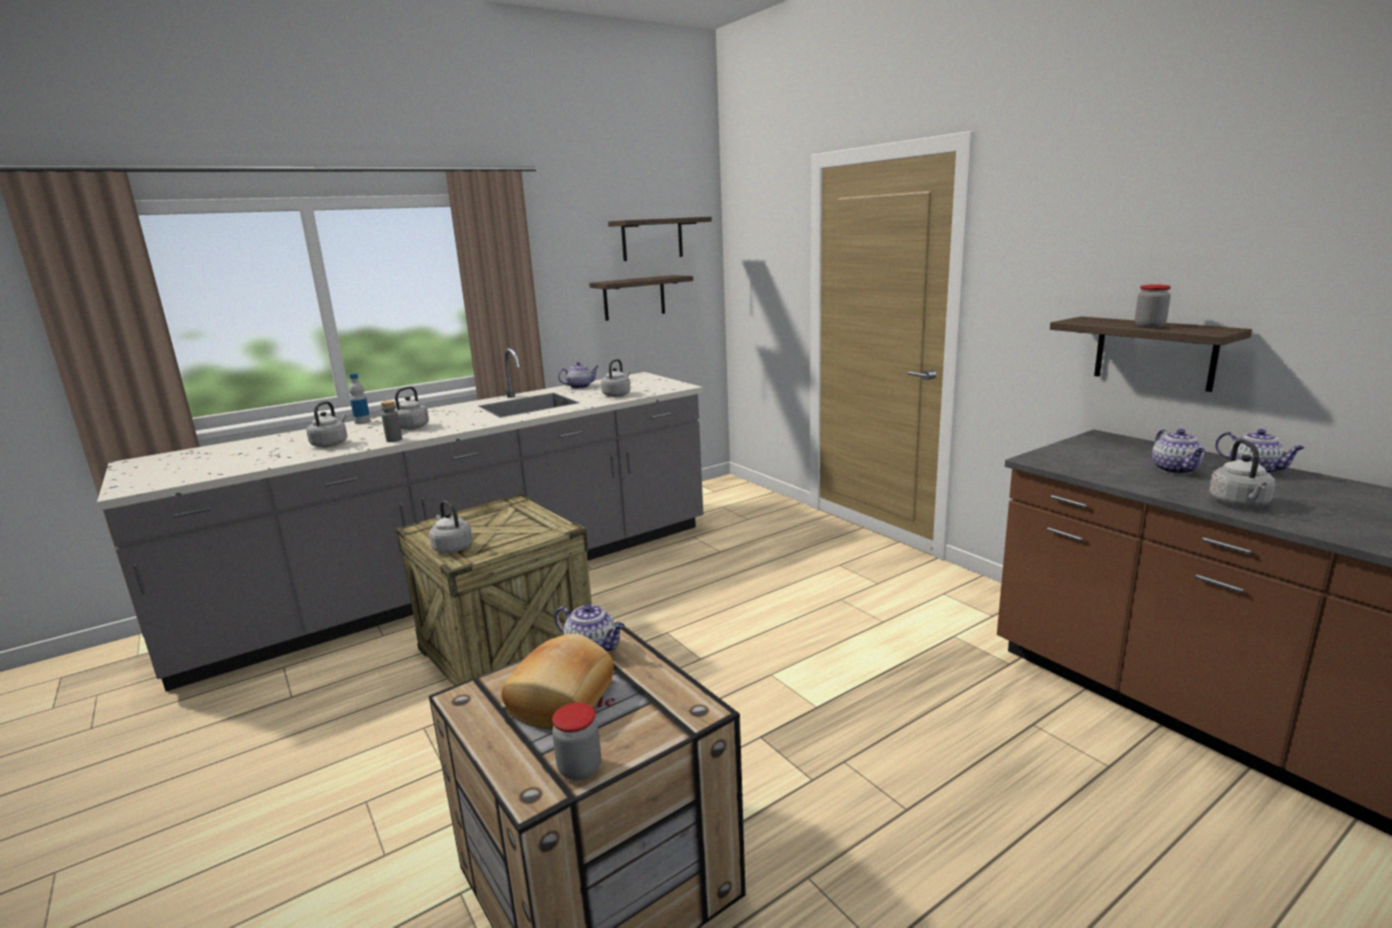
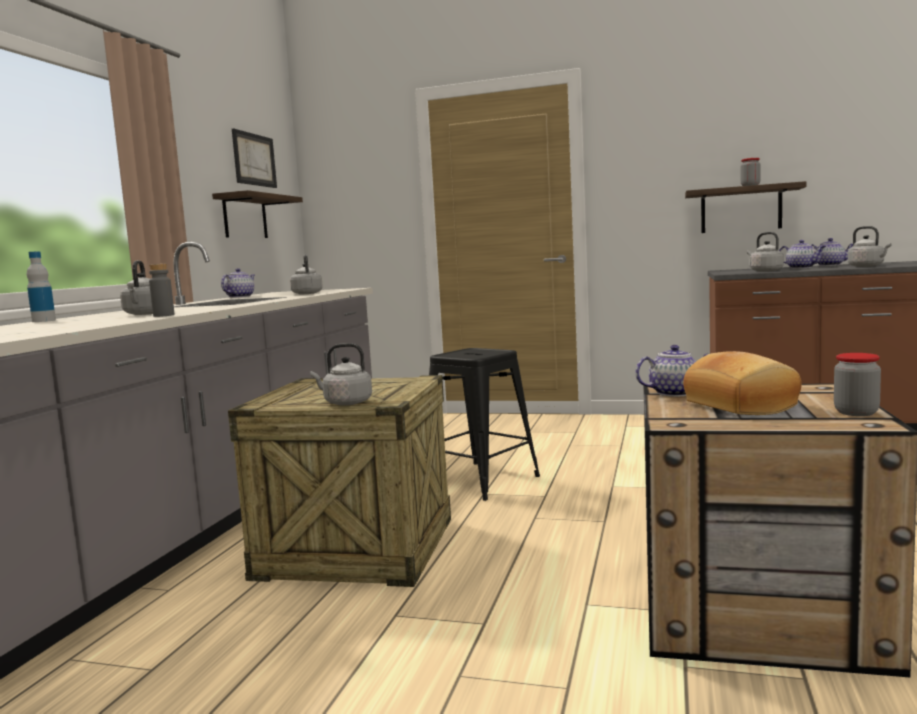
camera: 40 degrees left, 10 degrees down
grey kettle [306,401,347,447] -> grey kettle moved to [747,232,784,272]
shelf [608,217,712,261] -> picture [232,129,277,188]
none -> black stool [429,348,540,501]

